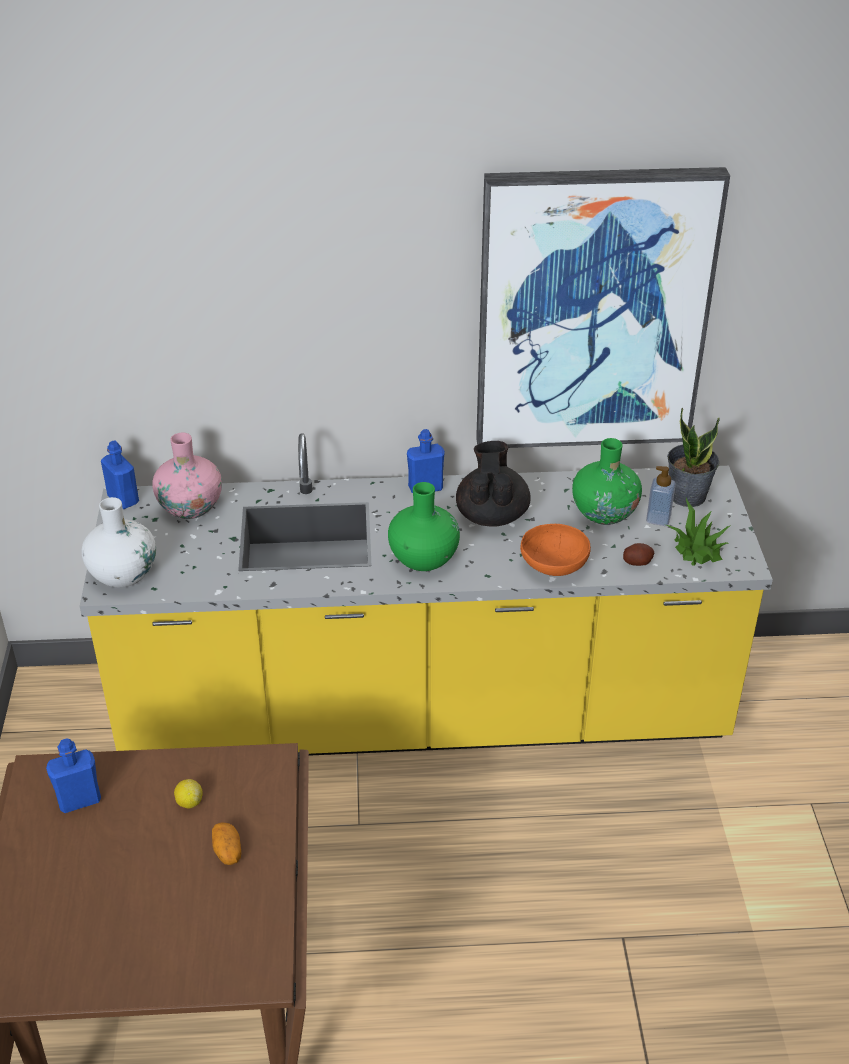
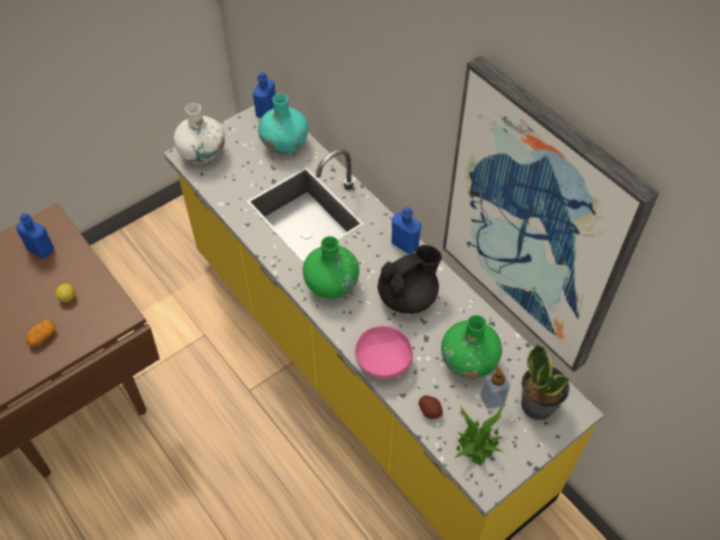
camera: 55 degrees right, 15 degrees up
pink vase [152,433,222,519] -> turquoise vase [258,94,308,154]
orange bowl [520,524,591,576] -> pink bowl [355,326,413,379]

